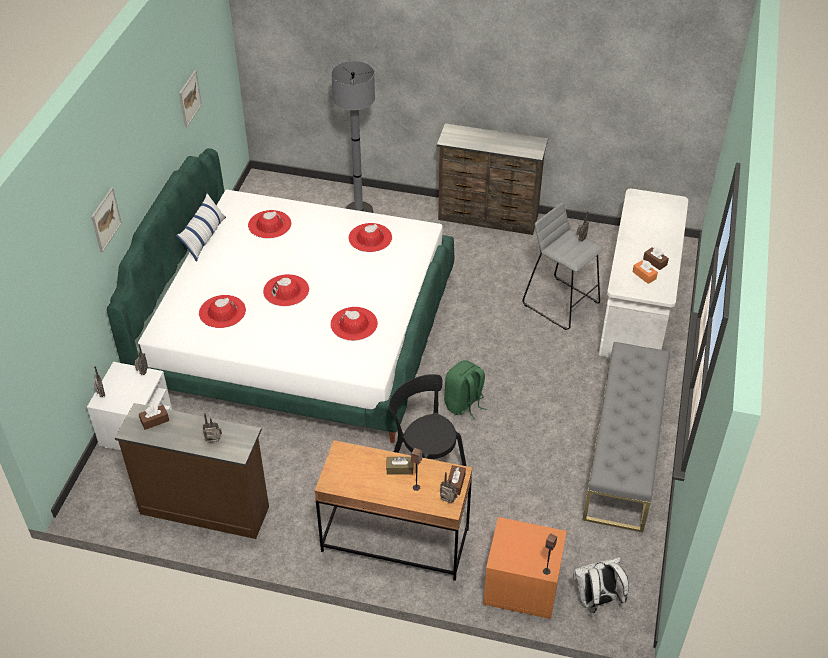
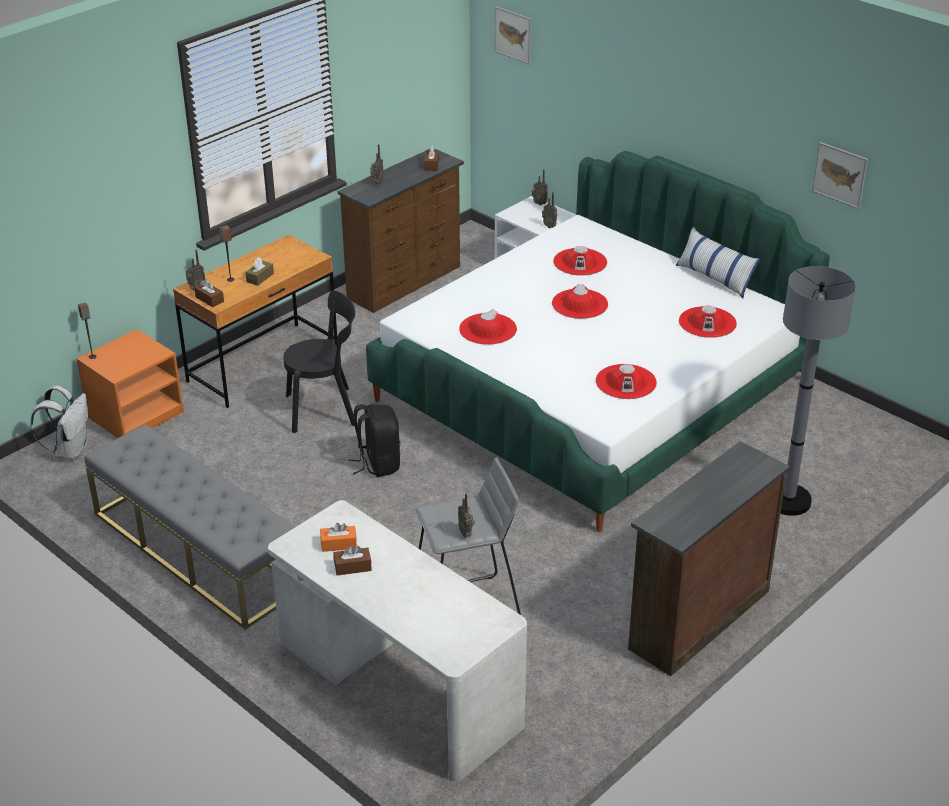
camera: 120 degrees right, 10 degrees down
picture [91,187,122,253] -> picture moved to [495,6,531,64]
green backpack [444,360,487,420] -> black backpack [349,404,400,477]

